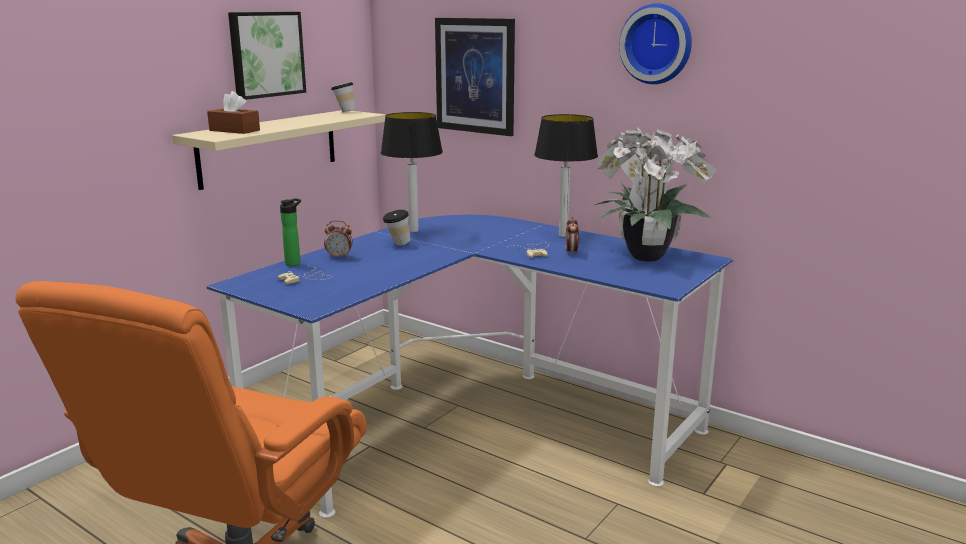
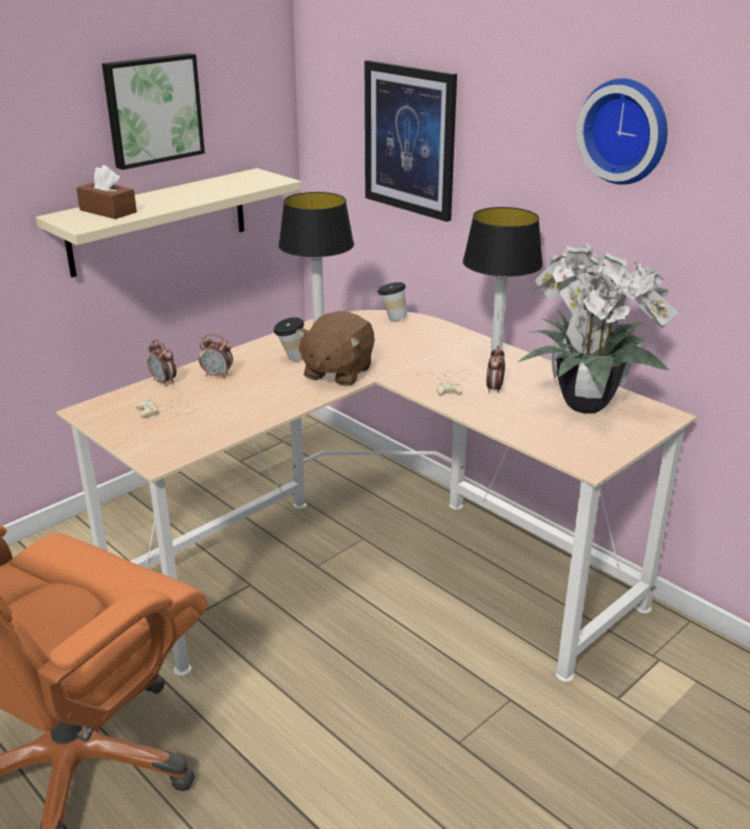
camera: 10 degrees right, 10 degrees up
blue desk [206,215,733,518] -> beige desk [56,310,697,682]
bottle [280,198,301,266] -> alarm clock [147,340,177,387]
cup [331,82,356,112] -> cup moved to [377,282,407,321]
none -> brown plush toy [296,311,375,386]

